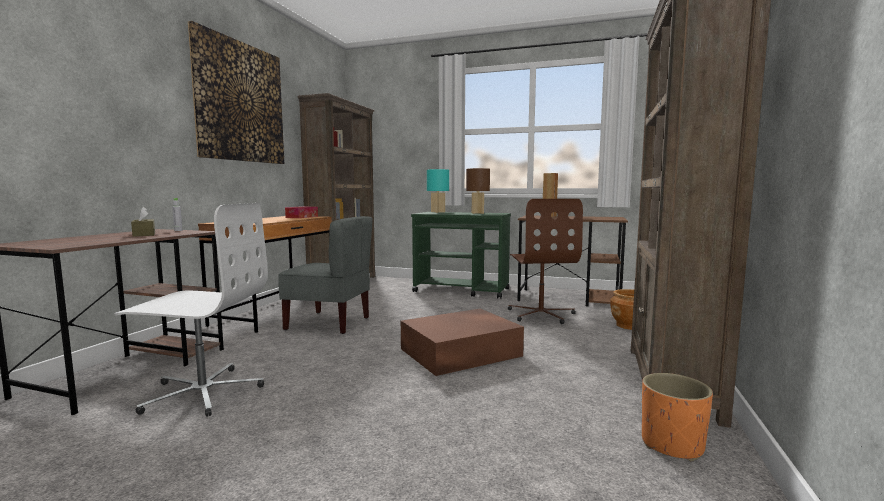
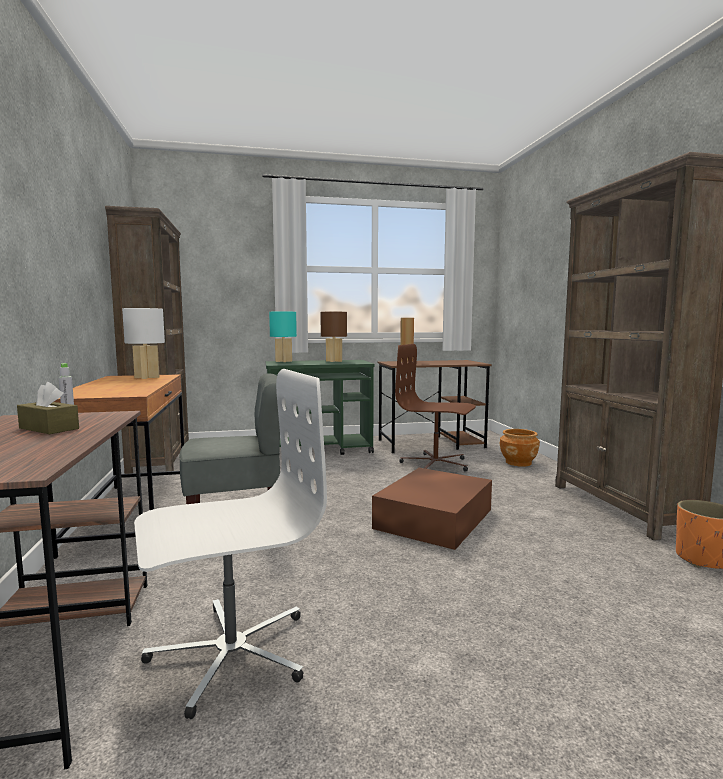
camera: 30 degrees left, 0 degrees up
picture [188,21,284,164] -> none
tissue box [285,206,318,218] -> white table lamp [122,308,165,379]
brown office chair [508,199,583,324] -> brown office chair turned 150 degrees clockwise [395,344,476,471]

